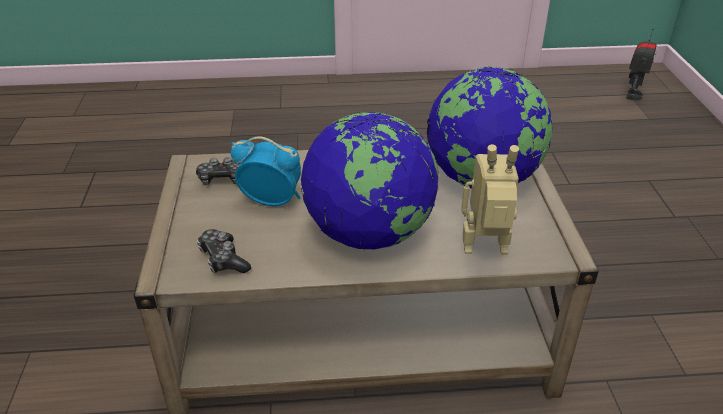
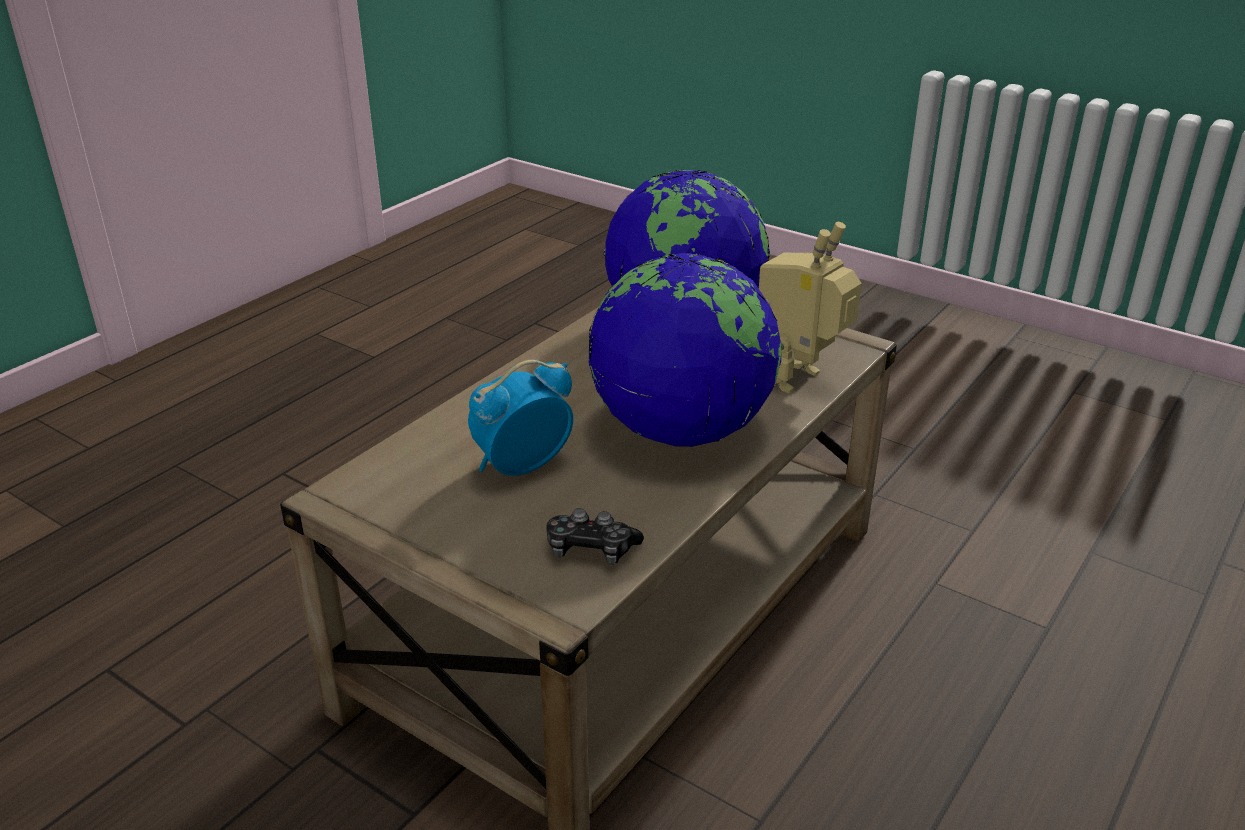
camera: 50 degrees left, 5 degrees down
game controller [196,157,241,185] -> none
toy robot [626,29,657,101] -> none

